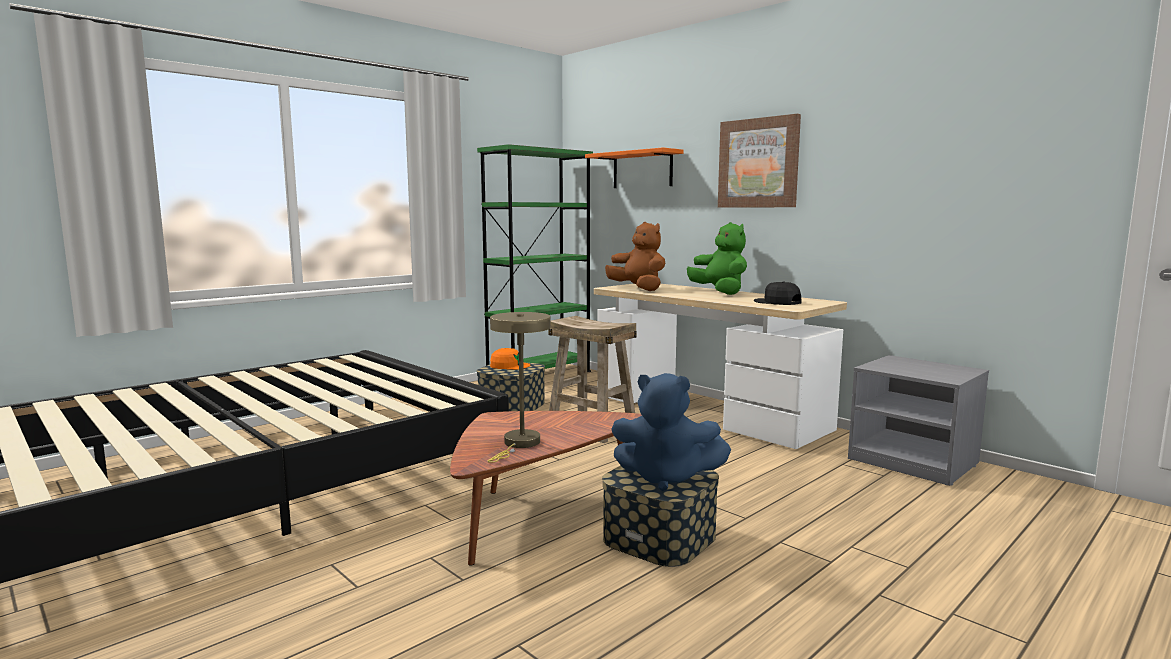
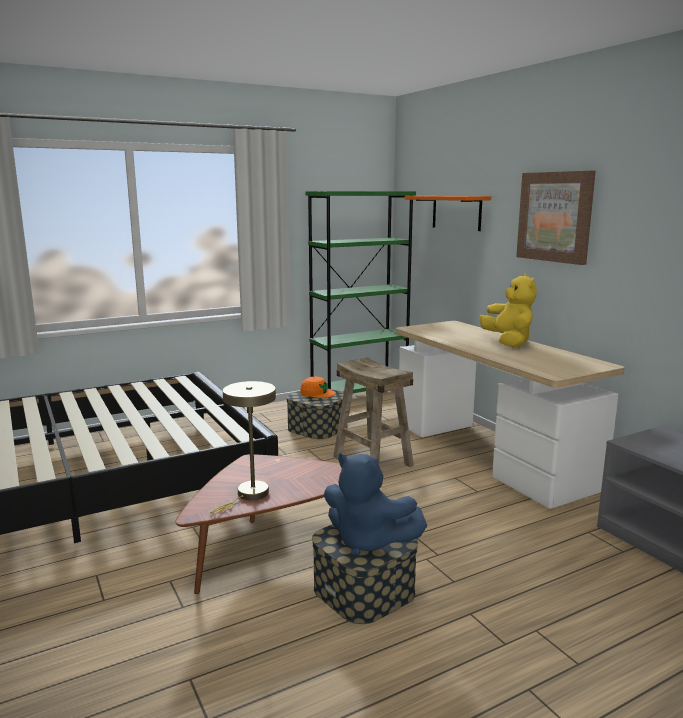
camera: 15 degrees right, 5 degrees up
brown plush toy [605,222,665,291] -> none
green plush toy [687,222,747,295] -> yellow plush toy [480,274,537,347]
black cap [754,281,801,305] -> none

